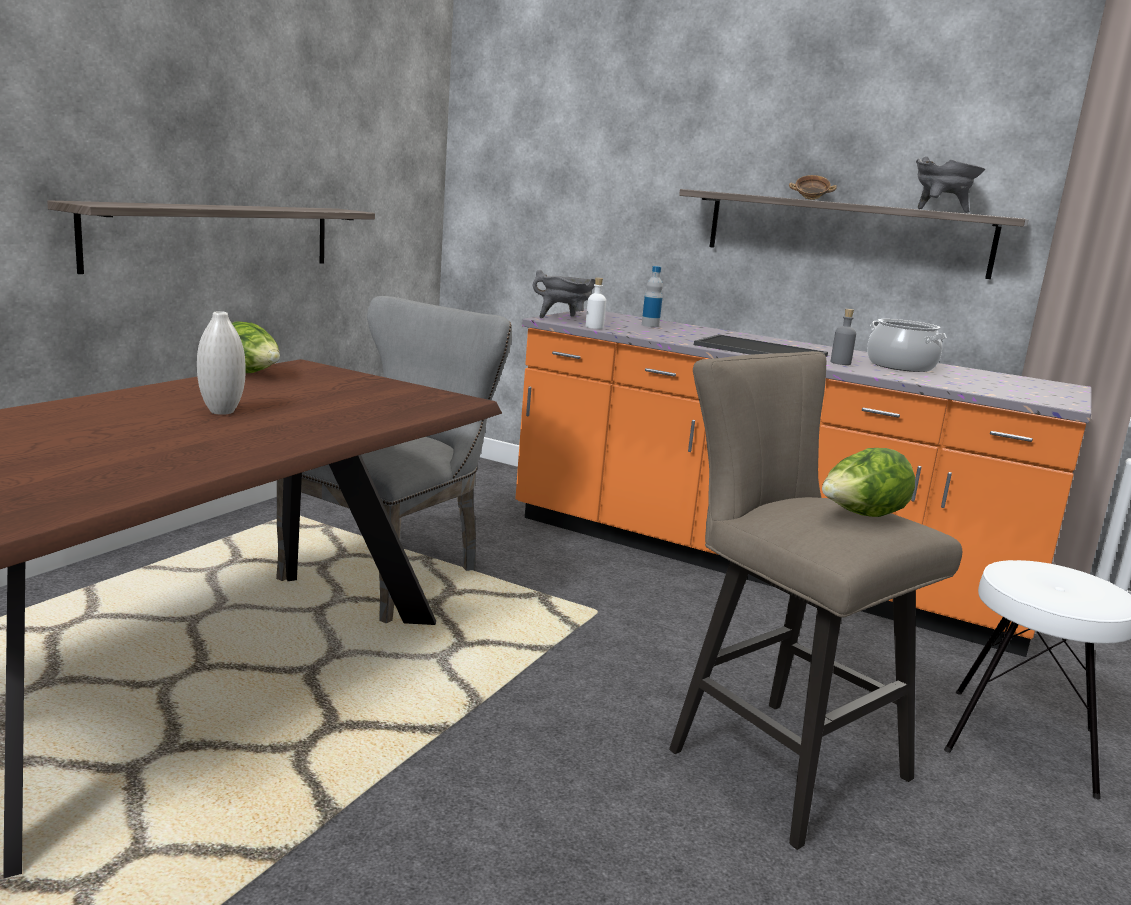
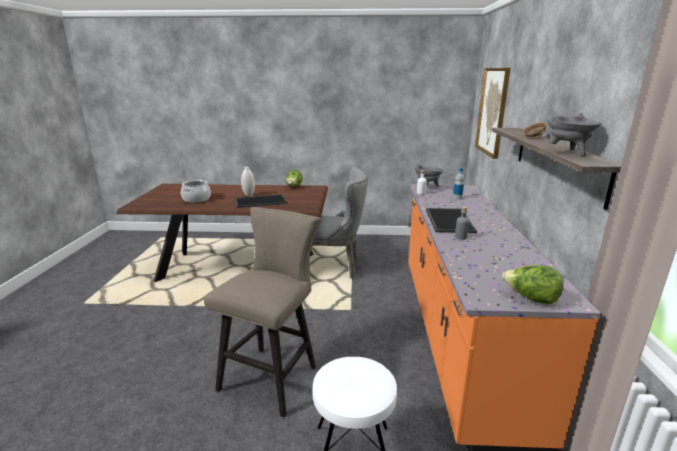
camera: 65 degrees right, 5 degrees up
shelf [47,200,375,274] -> none
lettuce [822,448,915,517] -> lettuce moved to [502,265,563,304]
cooking pot [867,319,946,372] -> cooking pot moved to [181,180,211,203]
none -> tray [235,194,287,208]
none -> picture [475,68,511,159]

